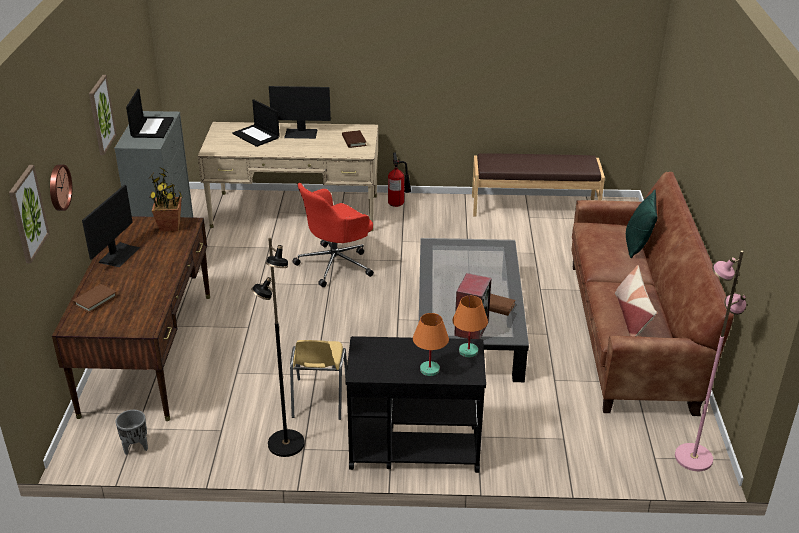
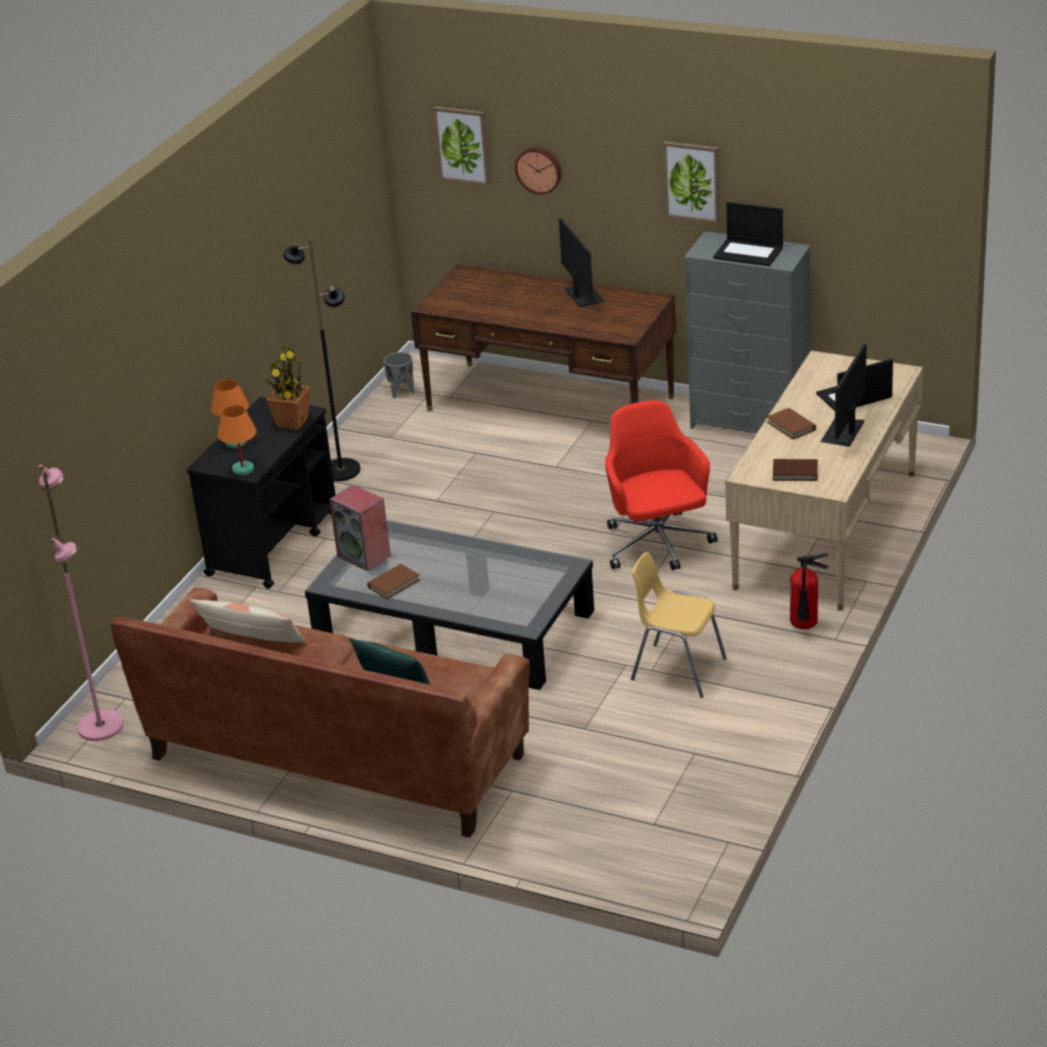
camera: 115 degrees right, 0 degrees up
brown book [72,284,117,313] -> brown book moved to [767,408,816,440]
monitor [82,185,140,267] -> monitor turned 150 degrees counterclockwise [559,218,605,308]
potted plant [148,168,183,232] -> potted plant moved to [263,347,310,430]
yellow chair [290,340,347,420] -> yellow chair moved to [631,552,727,698]
brown bench [472,153,605,216] -> none

